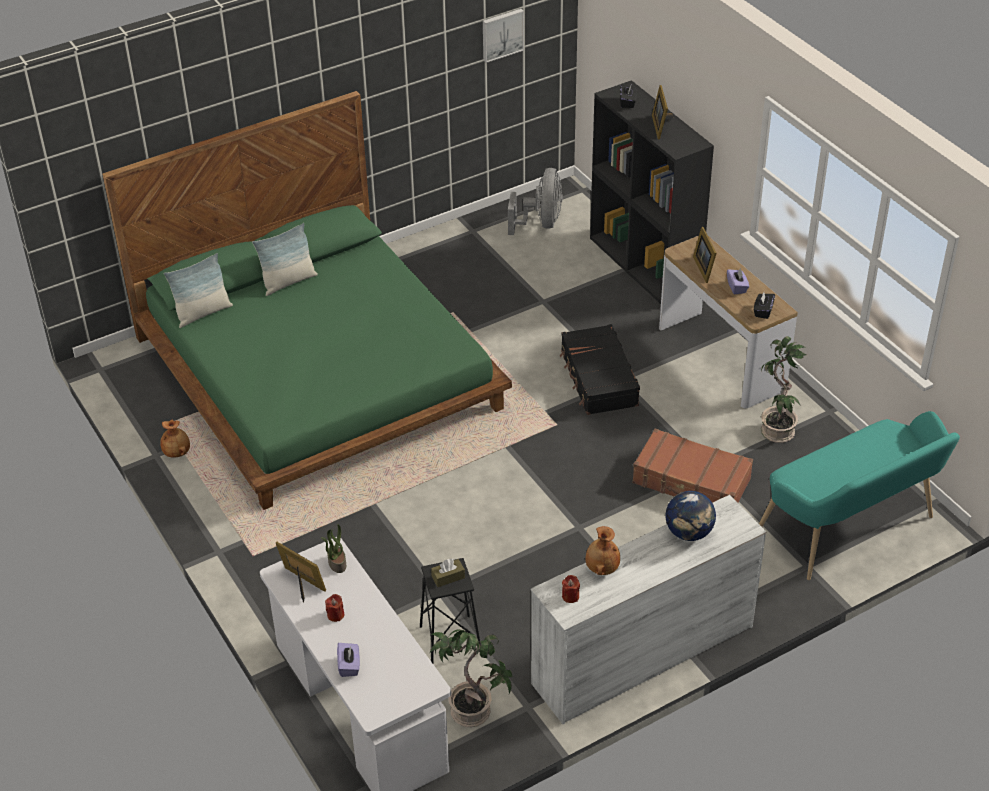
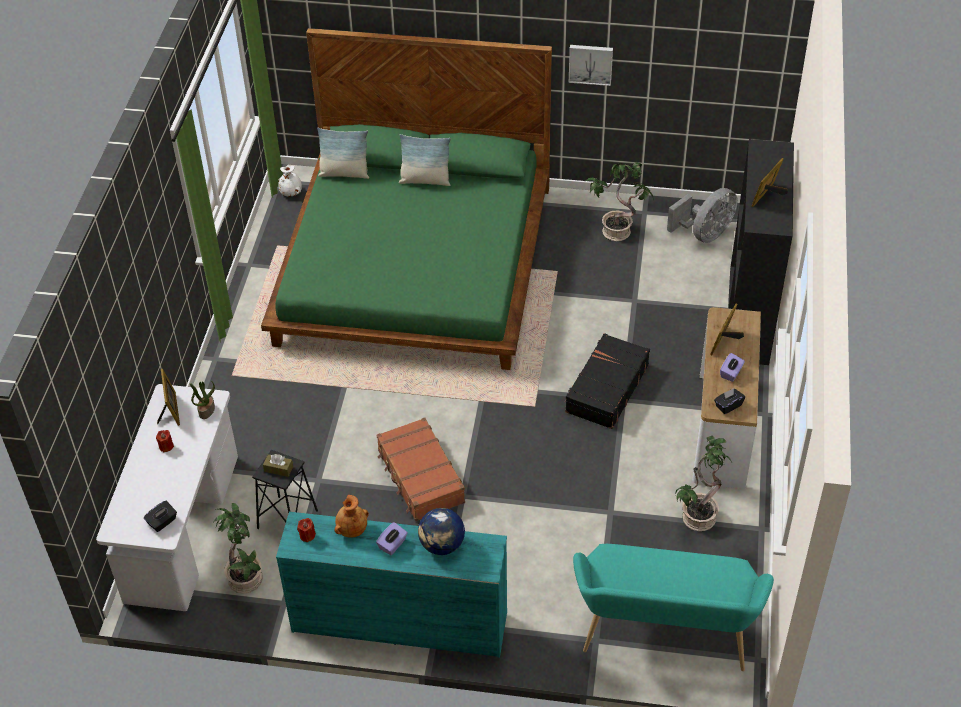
camera: 40 degrees right, 5 degrees up
brown vase [160,420,190,458] -> none
purple tissue box [337,643,360,677] -> purple tissue box moved to [376,522,408,555]
picture [483,9,524,63] -> picture moved to [569,45,613,86]
white dresser [531,495,766,724] -> turquoise dresser [276,512,507,658]
black tissue box [620,83,637,108] -> black tissue box moved to [144,501,177,532]
brown suitcase [632,428,753,503] -> brown suitcase moved to [377,417,465,521]
none -> white vase [278,165,302,196]
none -> potted plant [586,162,654,241]

